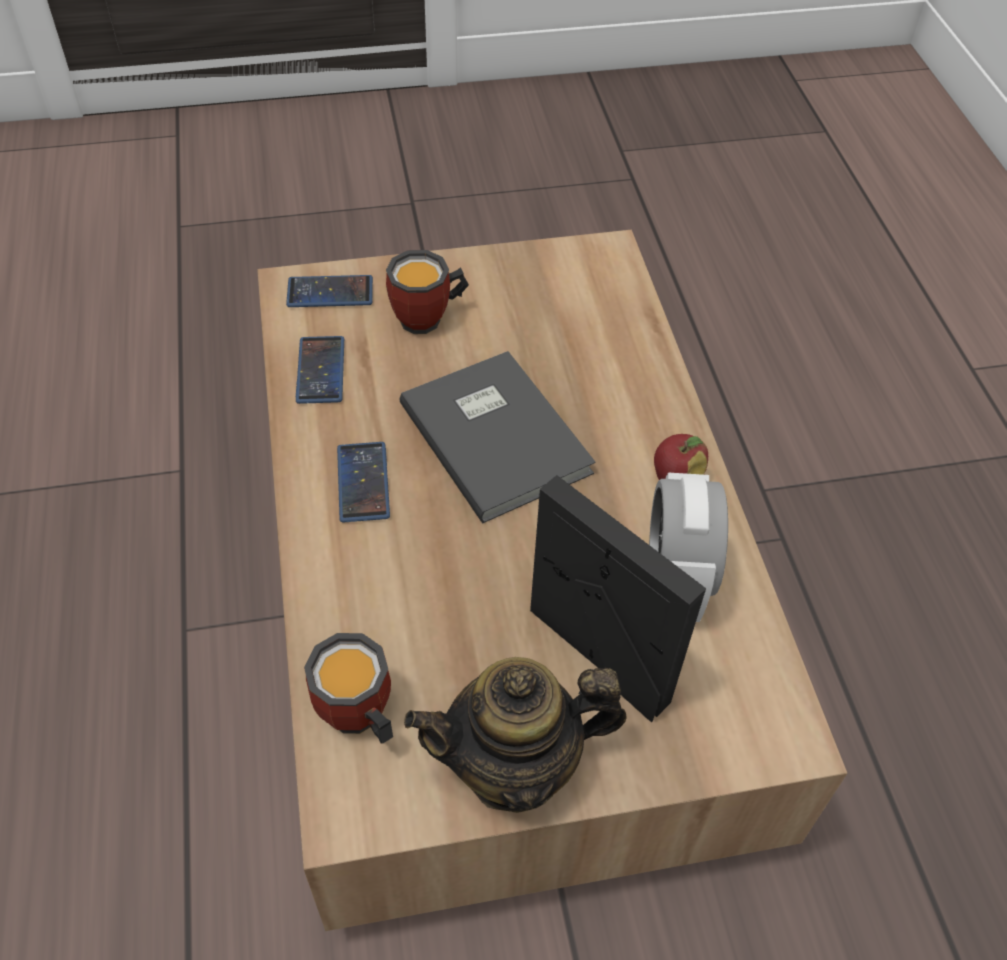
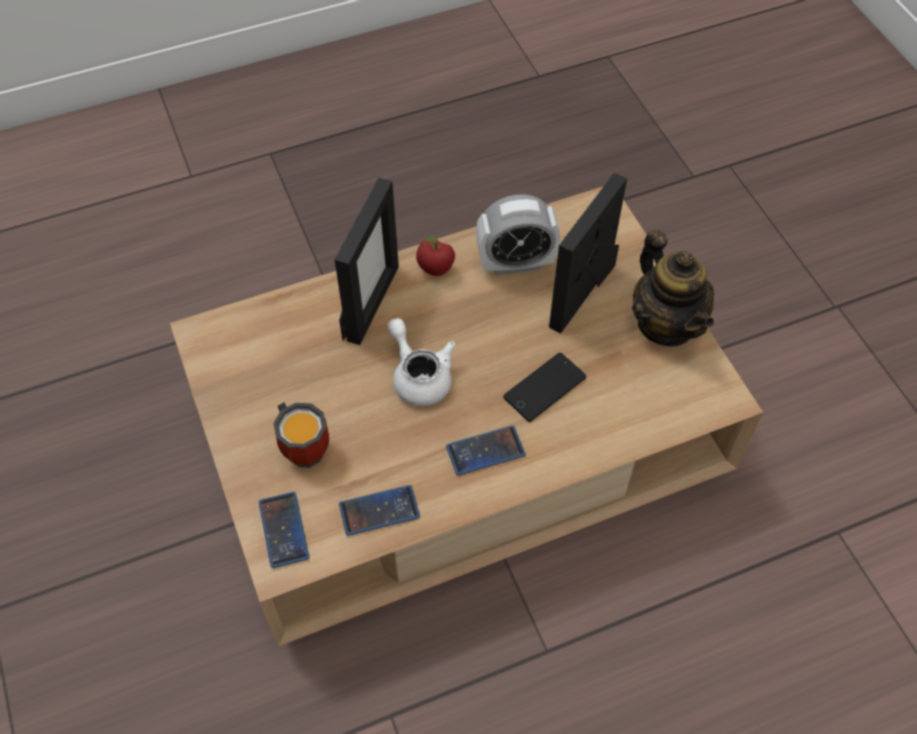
camera: 100 degrees left, 5 degrees up
mug [304,633,393,744] -> none
grey book [400,351,595,524] -> white teapot [387,318,455,406]
none -> picture frame [335,178,399,345]
none -> phone [503,353,586,422]

